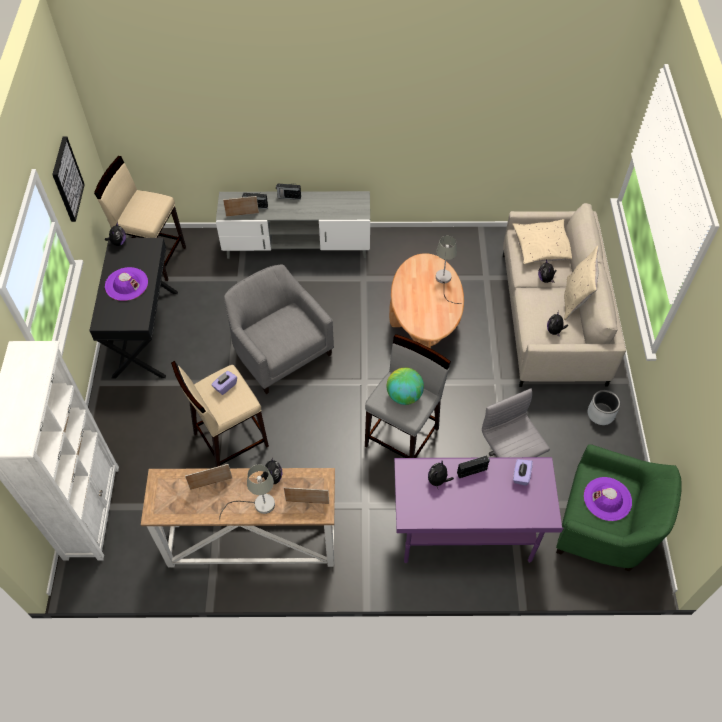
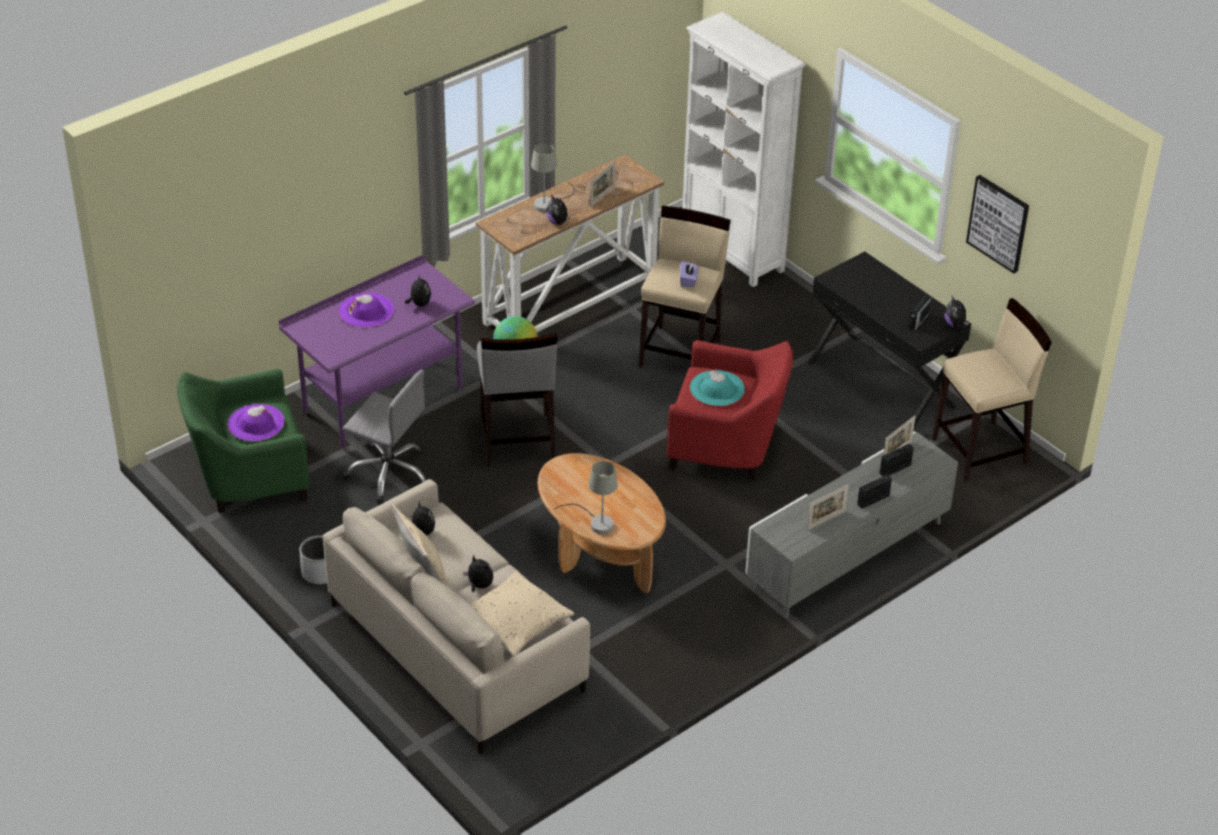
camera: 140 degrees right, 15 degrees down
purple hat [105,267,148,301] -> purple hat moved to [339,293,394,327]
grey armchair [224,265,334,394] -> red armchair [667,340,793,480]
picture frame [284,487,329,504] -> picture frame moved to [807,484,849,530]
radio [457,455,490,478] -> radio moved to [908,294,932,331]
purple tissue box [513,459,533,486] -> none
none -> turquoise hat [690,370,745,406]

